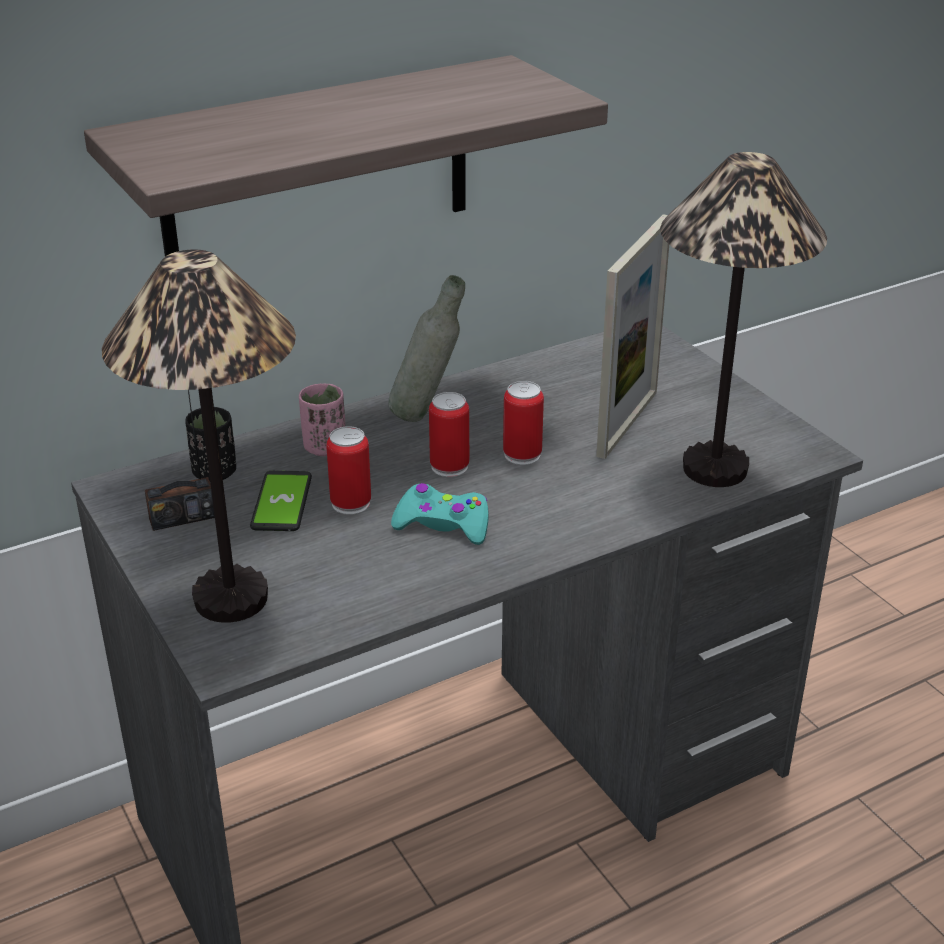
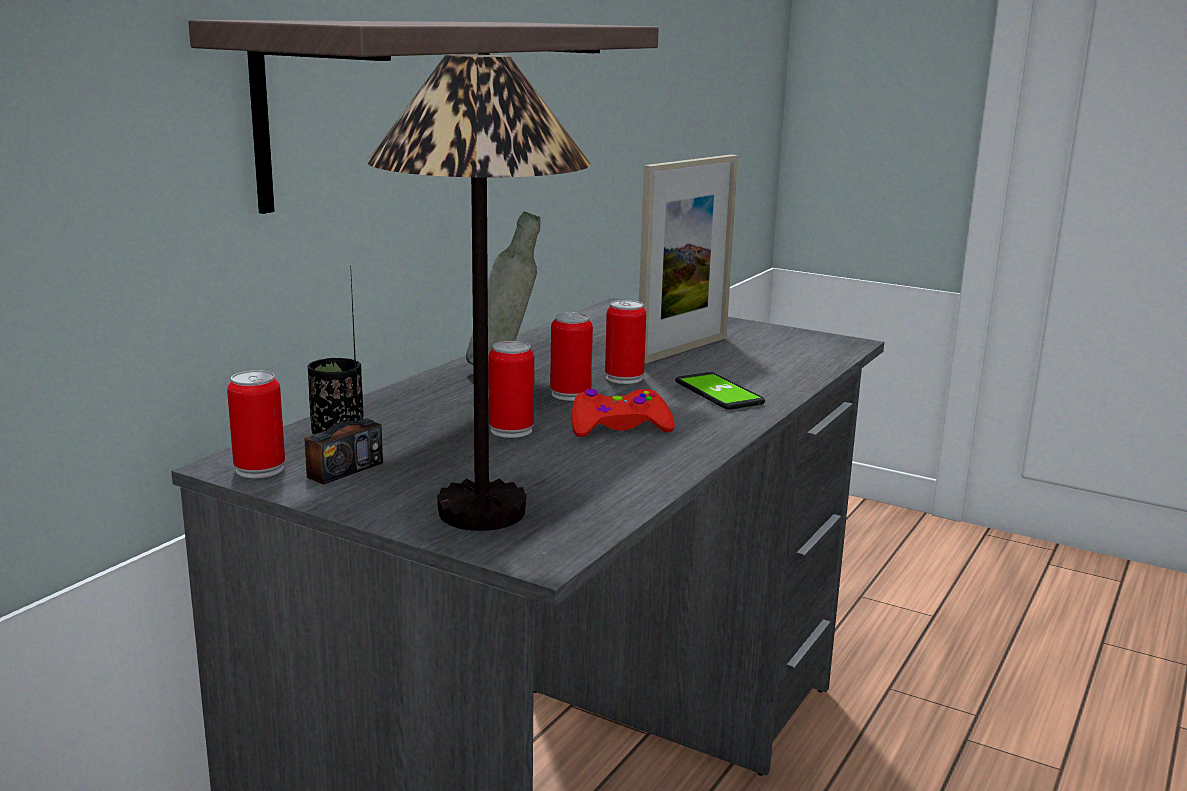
camera: 30 degrees left, 15 degrees down
phone [250,471,312,531] -> phone moved to [675,372,765,410]
pink cup [299,383,346,456] -> none
turquoise game controller [391,483,489,545] -> red game controller [572,389,675,437]
picture frame [596,214,669,459] -> picture frame turned 45 degrees clockwise [639,155,738,364]
table lamp [660,152,827,487] -> none
none -> can [227,370,285,478]

